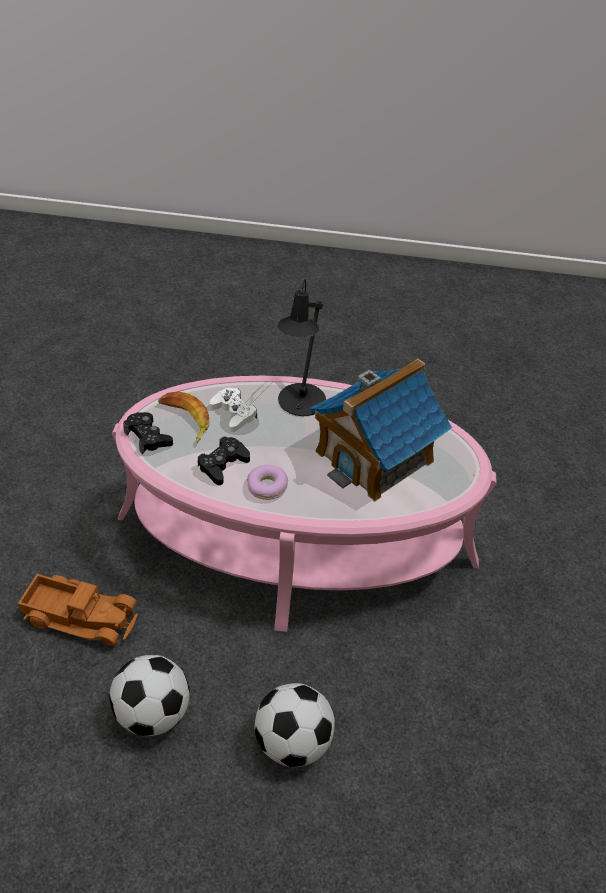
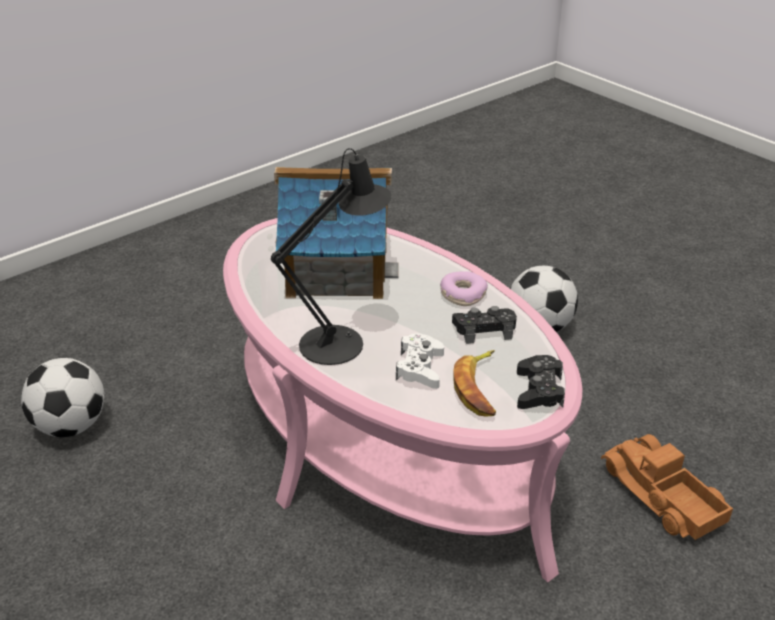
camera: 135 degrees left, 10 degrees down
football [109,655,190,736] -> football moved to [21,358,104,437]

